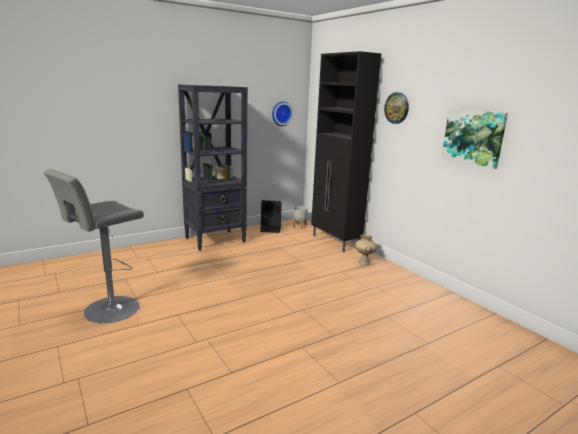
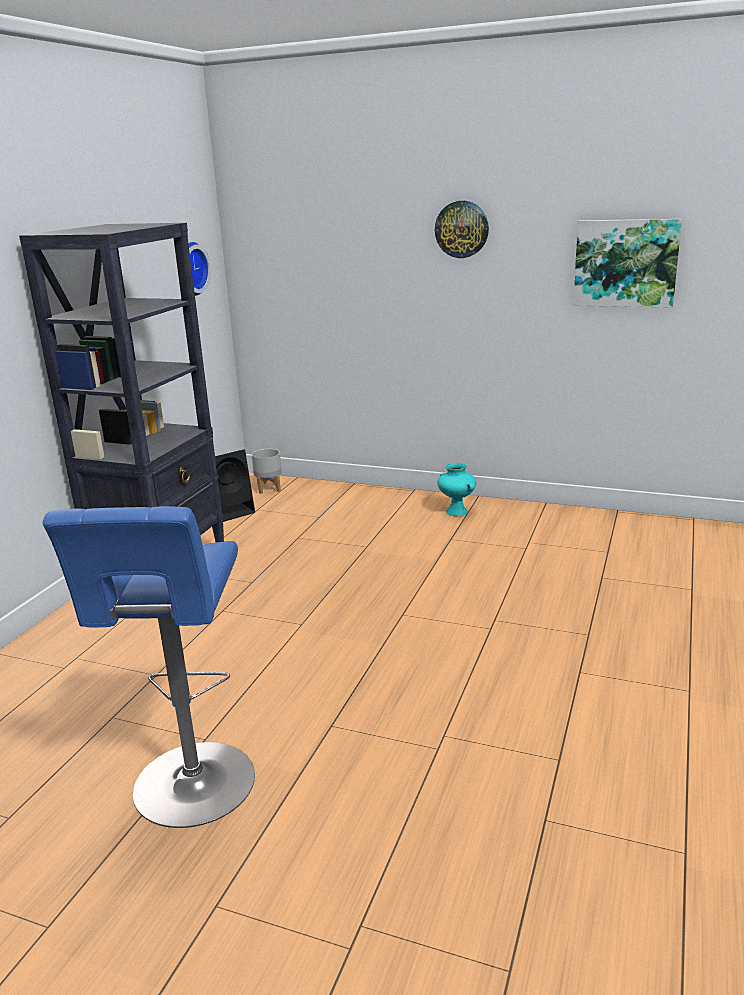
camera: 35 degrees left, 5 degrees up
grey stool [44,169,144,323] -> blue stool [43,506,255,828]
black cabinet [311,51,381,252] -> none
beige vase [355,234,377,265] -> turquoise vase [437,463,476,516]

